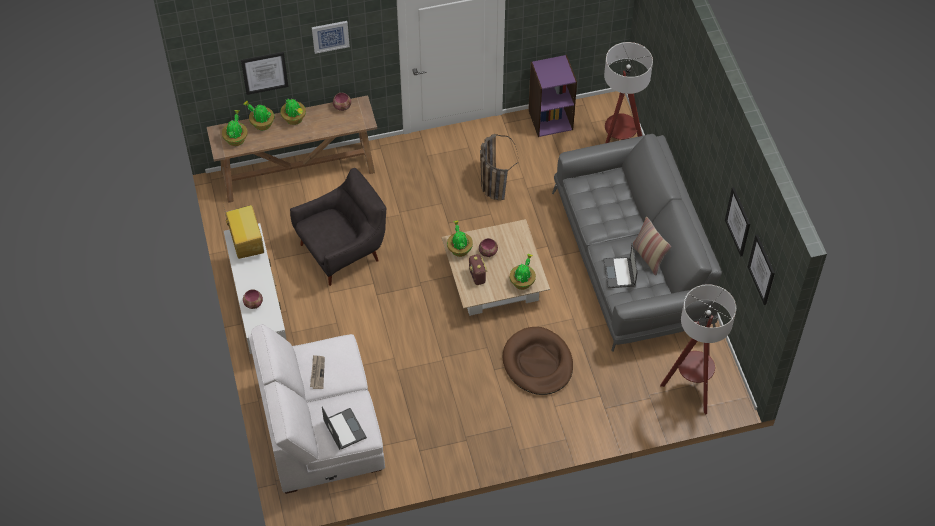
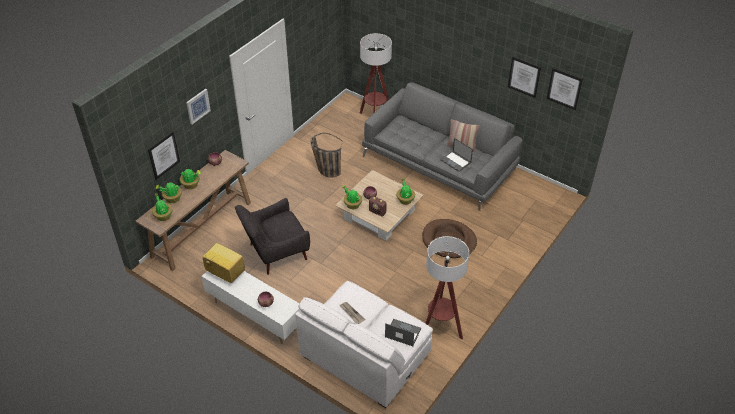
camera: 40 degrees left, 10 degrees down
grey armchair [290,168,387,286] -> grey armchair turned 135 degrees counterclockwise [235,198,310,275]
purple bookcase [528,55,577,137] -> none
floor lamp [660,284,736,415] -> floor lamp moved to [425,236,469,339]

